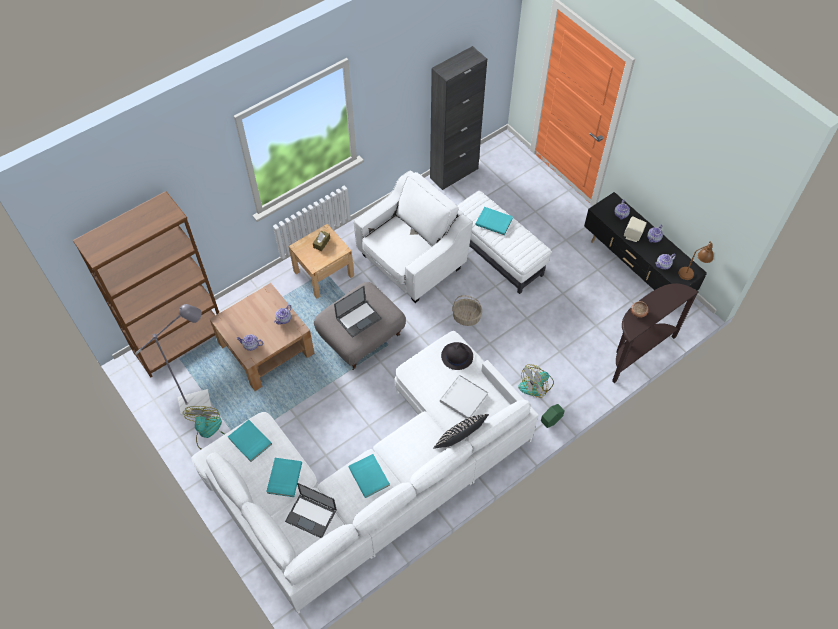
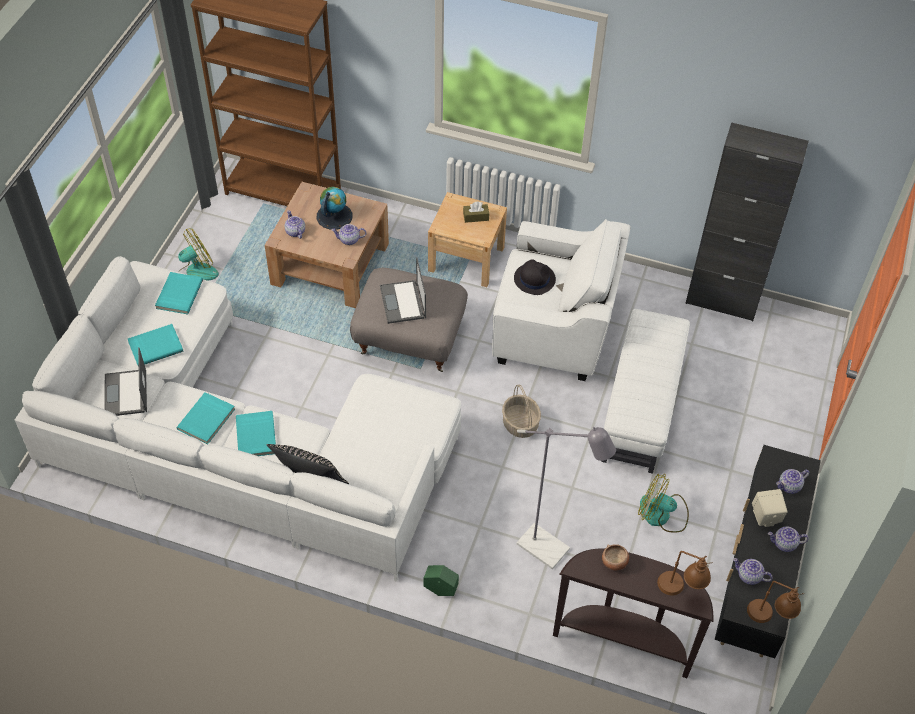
camera: 55 degrees right, 5 degrees down
grey floor lamp [135,304,212,415] -> grey floor lamp moved to [517,427,616,569]
laptop [334,286,382,338] -> laptop turned 60 degrees clockwise [380,257,426,324]
white tray [440,374,488,419] -> none
black hat [441,342,473,370] -> black hat moved to [514,259,556,295]
turquoise book [475,207,513,235] -> turquoise book moved to [236,411,276,456]
fan [518,364,554,398] -> fan moved to [638,474,689,533]
none -> globe [317,187,353,230]
none -> brown table lamp [657,551,713,596]

